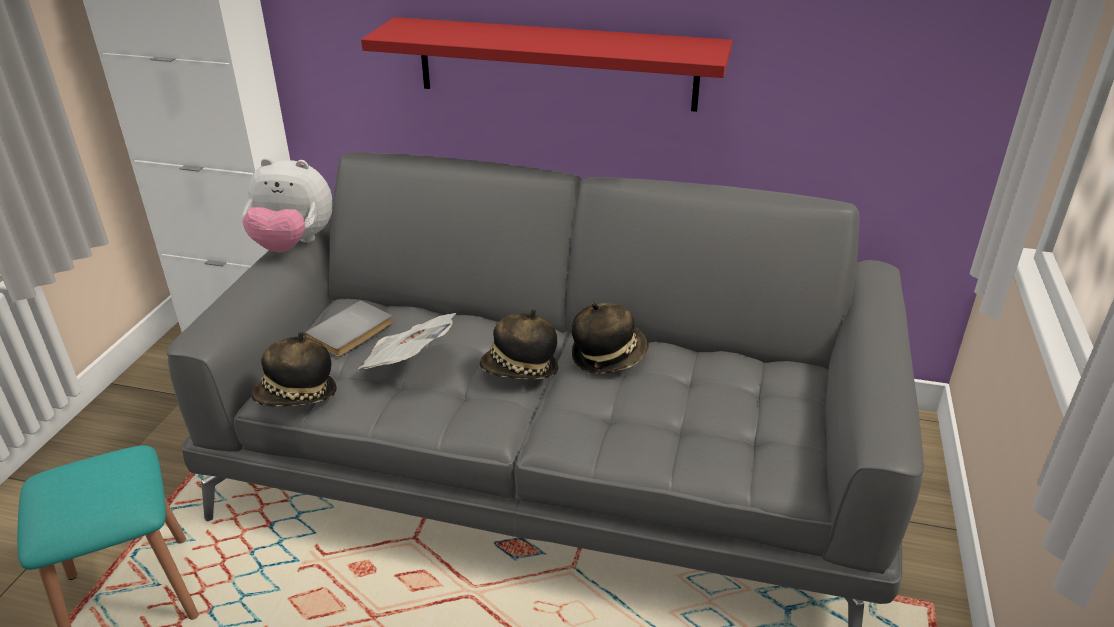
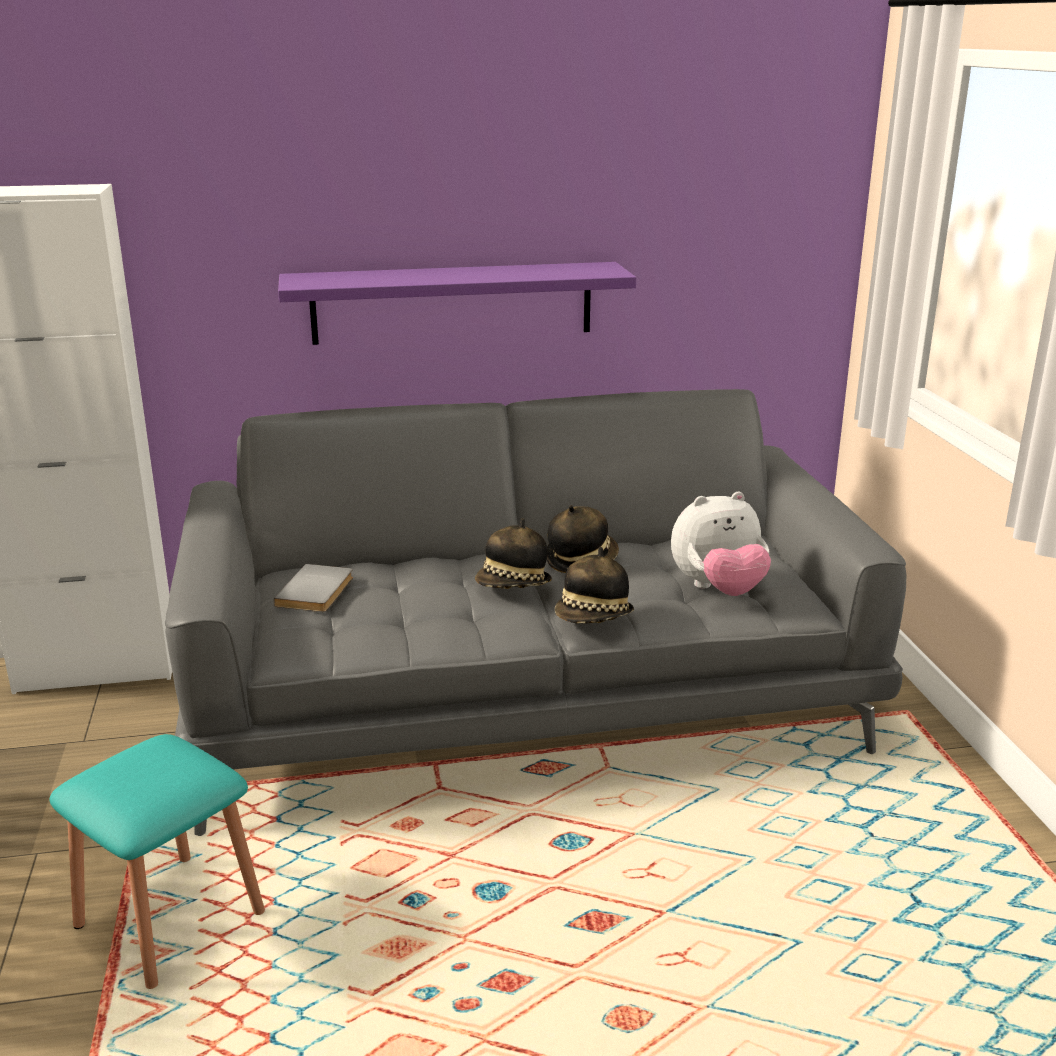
camera: 25 degrees left, 10 degrees down
plush toy [242,158,333,252] -> plush toy moved to [671,492,771,596]
hat [252,332,337,407] -> hat moved to [555,547,634,623]
newspaper [358,313,456,369] -> none
red shelf [361,17,732,112] -> purple shelf [278,262,636,345]

